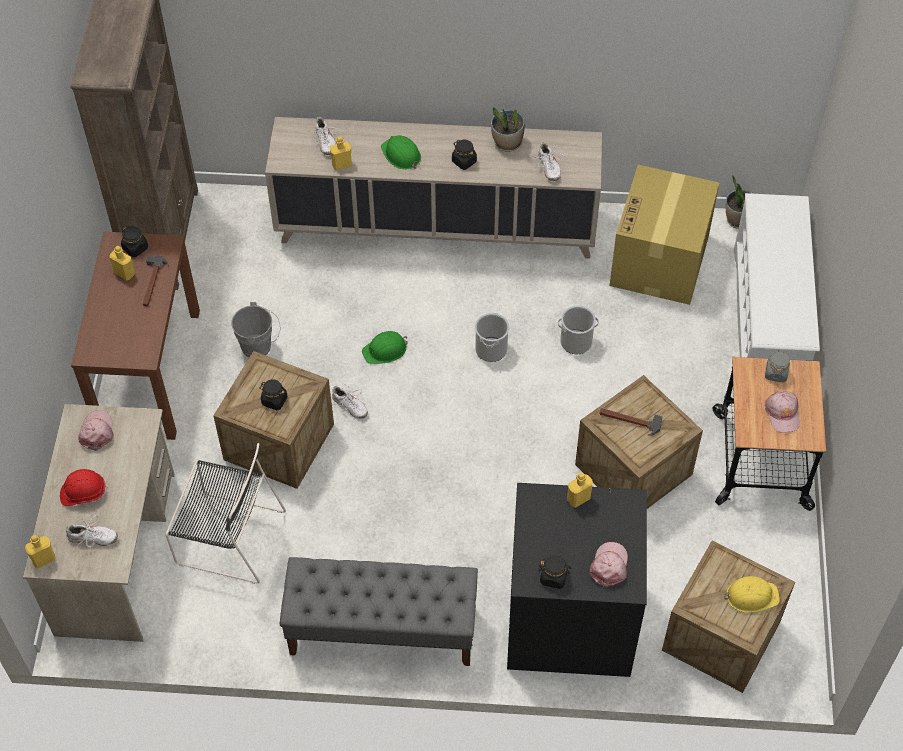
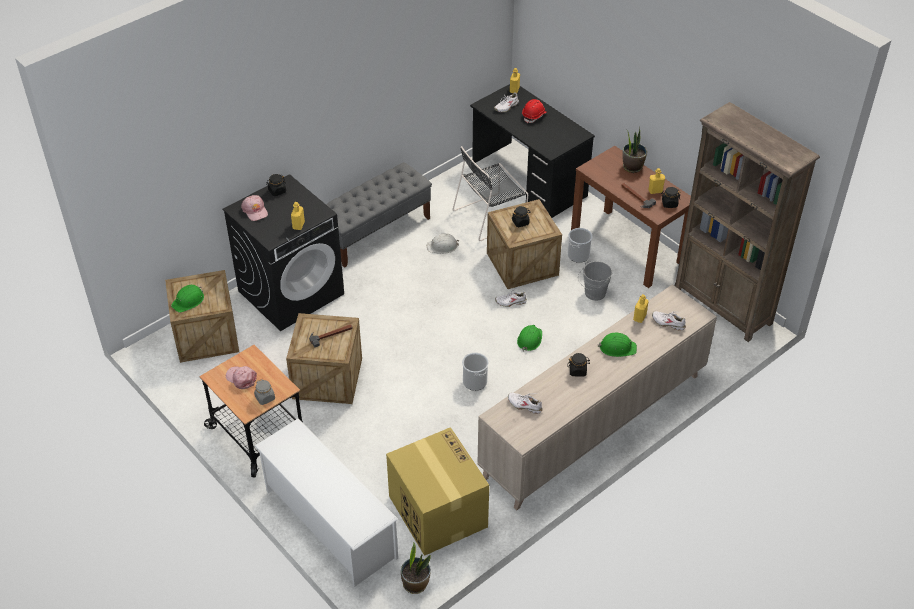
camera: 135 degrees right, 10 degrees down
beige desk [23,404,175,642] -> black desk [470,84,595,218]
pink cap [78,410,114,451] -> none
potted plant [491,107,525,152] -> potted plant moved to [622,127,647,173]
bucket [558,306,599,354] -> bucket moved to [568,228,592,263]
yellow hard hat [724,576,780,613] -> green hard hat [171,285,204,312]
none -> white hard hat [427,233,459,254]

